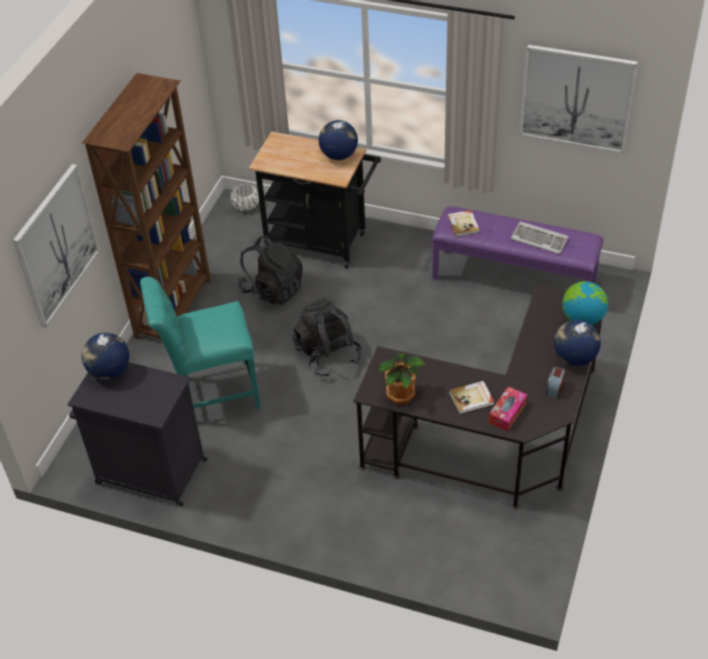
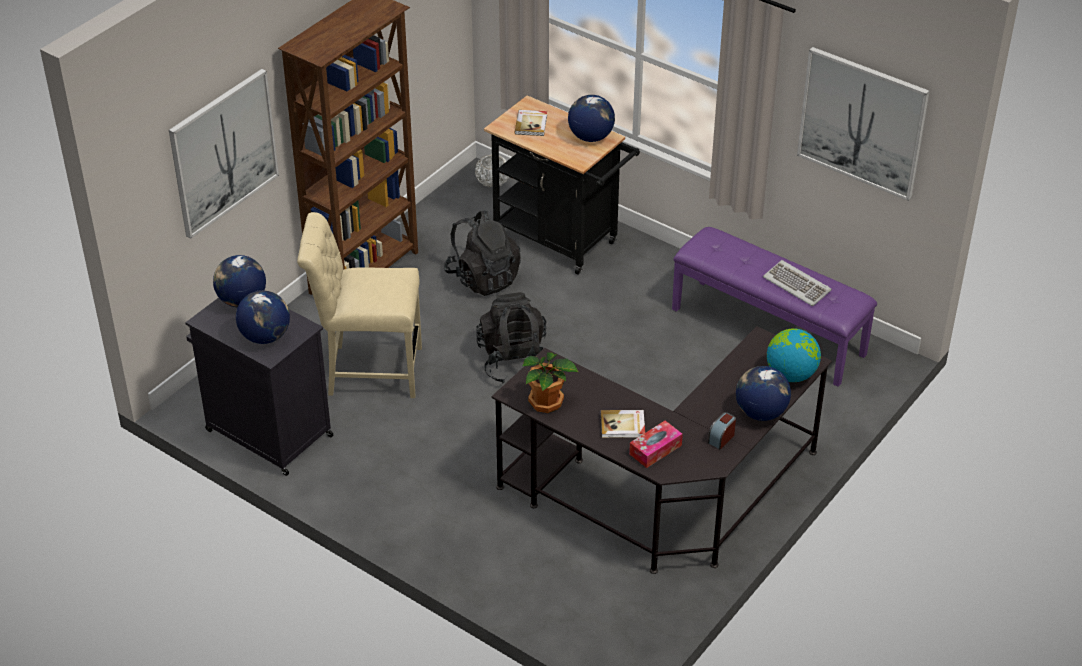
camera: 15 degrees right, 5 degrees down
turquoise chair [140,277,261,409] -> beige chair [297,212,422,398]
book [447,210,480,237] -> book moved to [514,110,547,136]
none -> globe [236,290,290,344]

